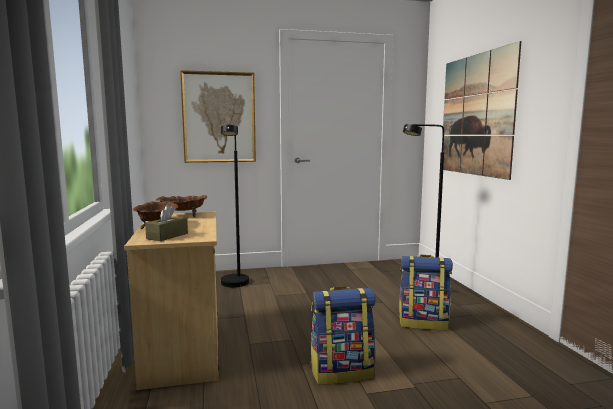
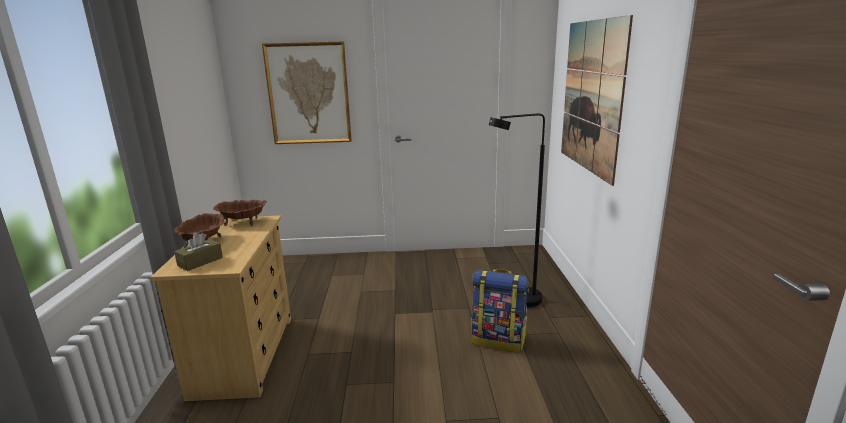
camera: 10 degrees right, 10 degrees up
black floor lamp [221,125,249,288] -> none
backpack [310,286,376,384] -> none

